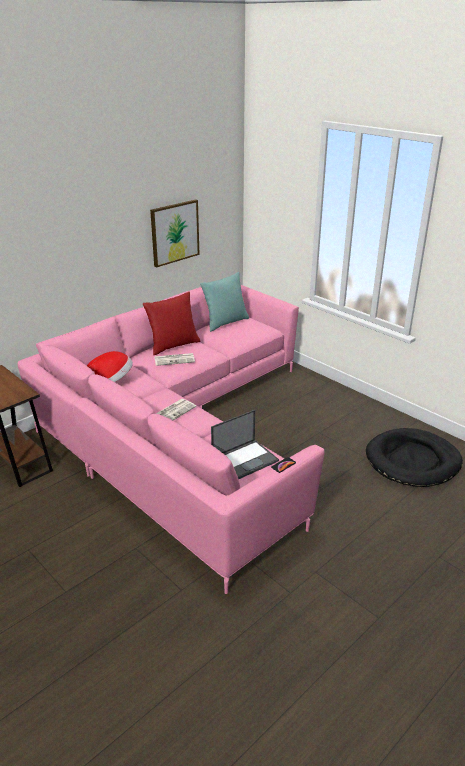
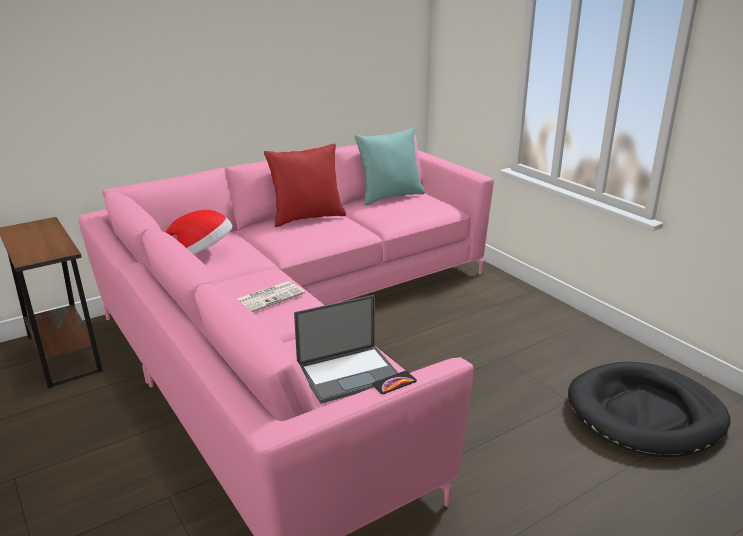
camera: 10 degrees right, 5 degrees down
picture [150,199,200,268] -> none
newspaper [154,353,195,366] -> none

